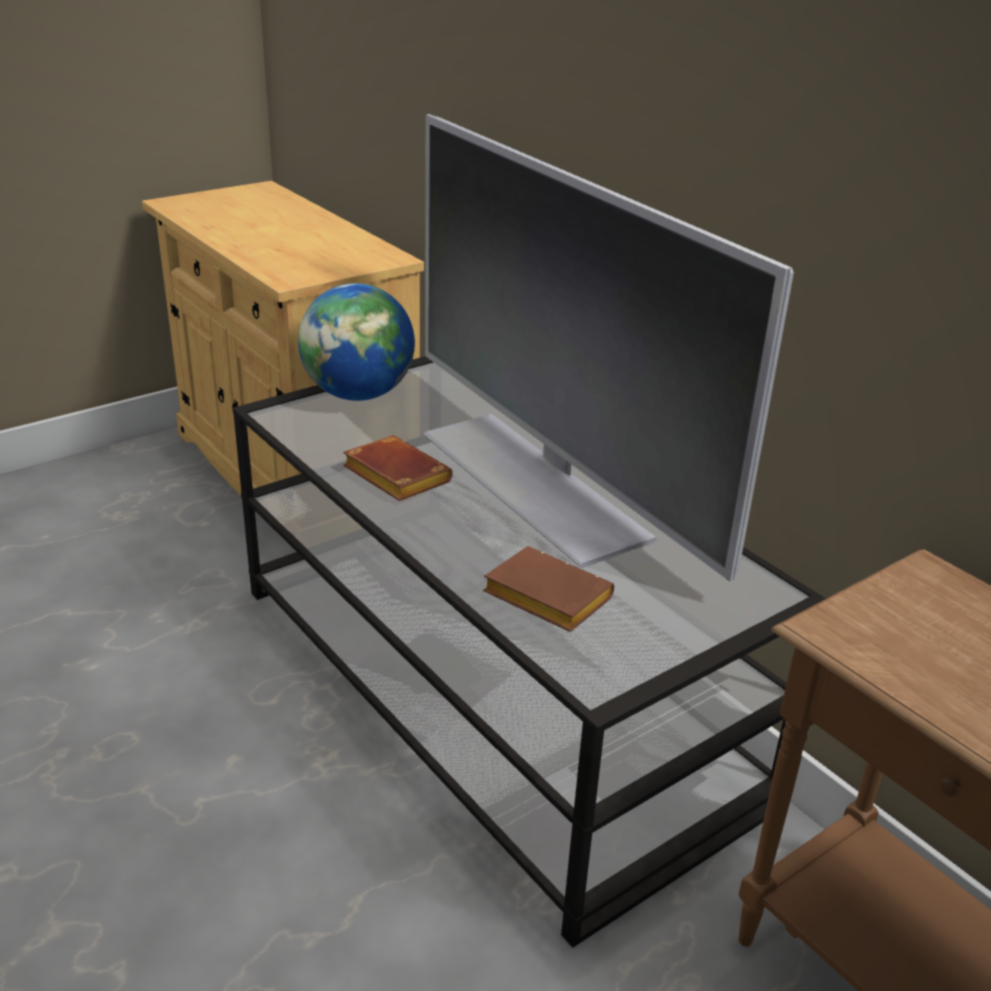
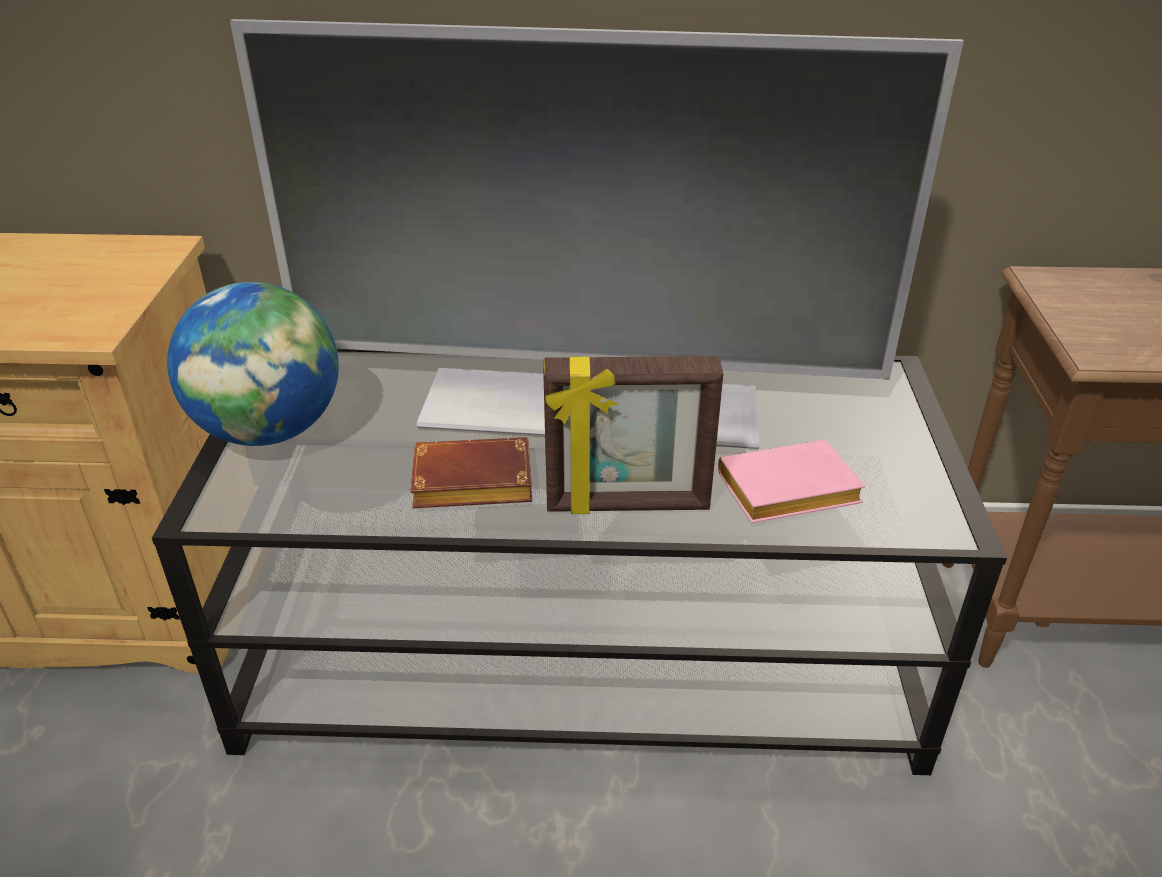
camera: 50 degrees left, 5 degrees up
brown book [483,546,614,632] -> pink book [718,440,865,523]
none -> picture frame [543,356,724,514]

